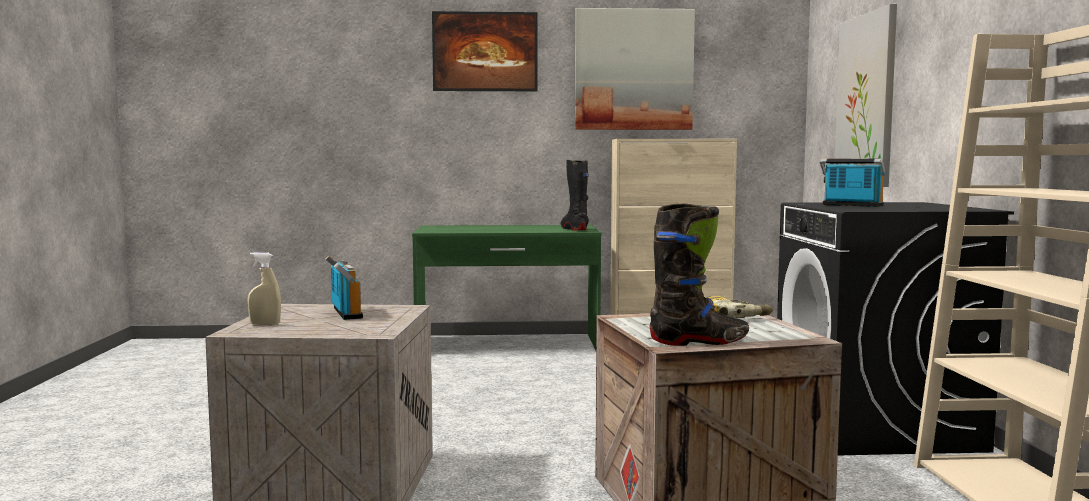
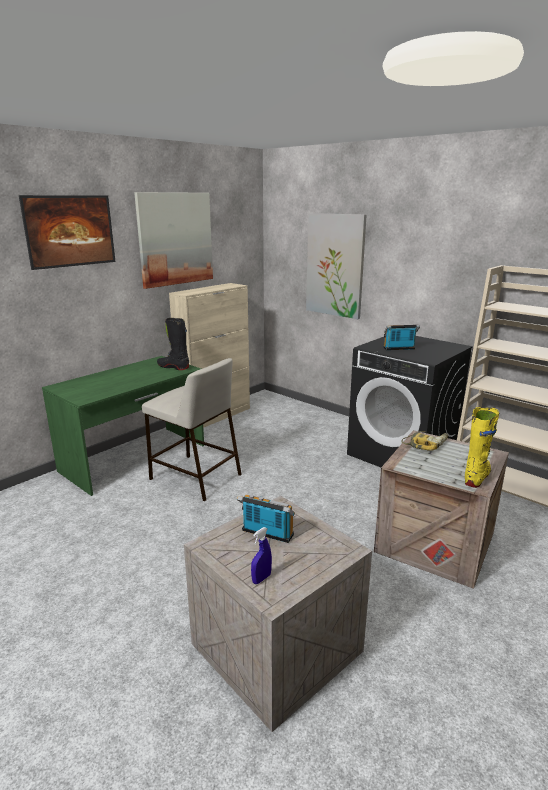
camera: 45 degrees left, 15 degrees up
beige spray bottle [248,252,281,325] -> blue spray bottle [251,527,272,584]
black boot [649,203,749,346] -> yellow boot [465,407,499,488]
none -> beige stool [142,358,242,501]

